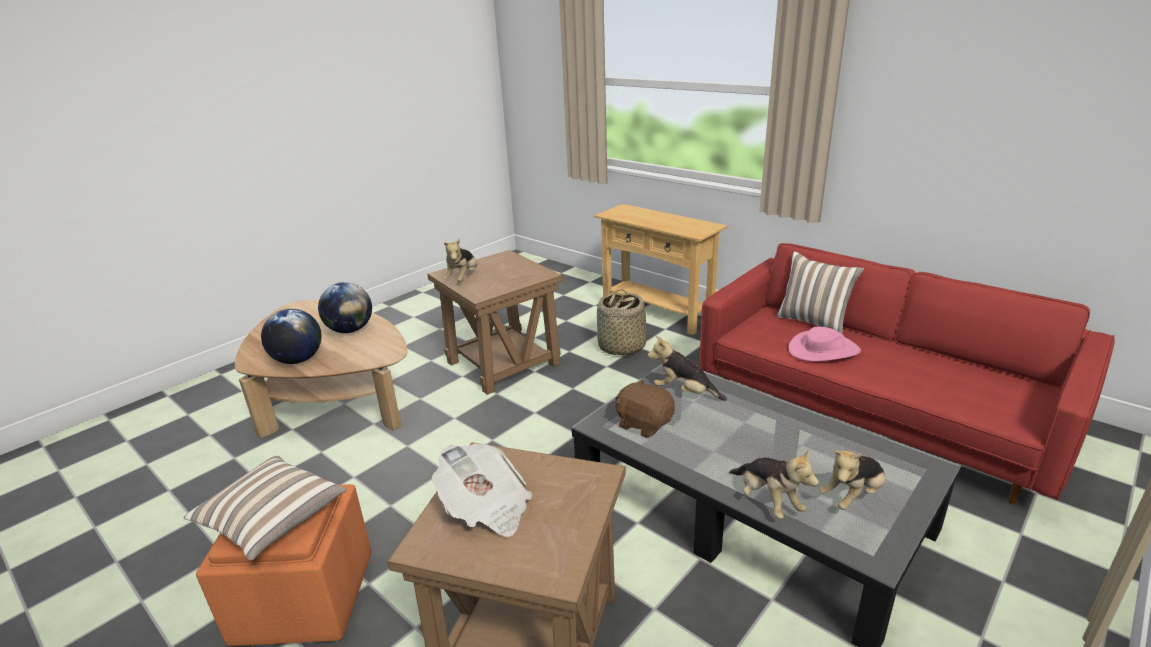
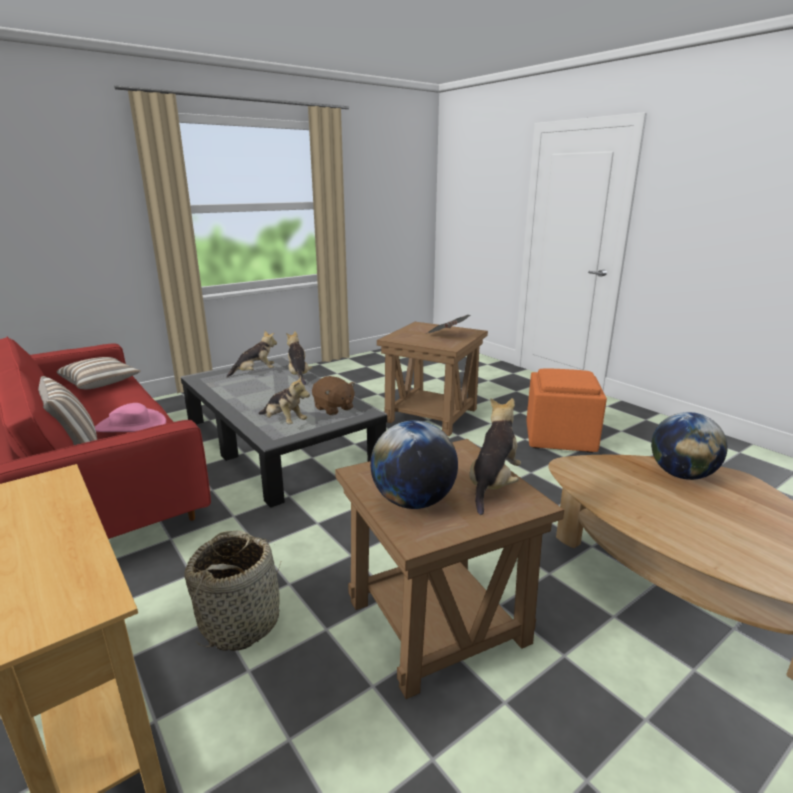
camera: 170 degrees left, 5 degrees down
pillow [183,455,347,560] -> pillow moved to [57,357,141,390]
globe [318,282,372,333] -> globe moved to [370,420,458,509]

